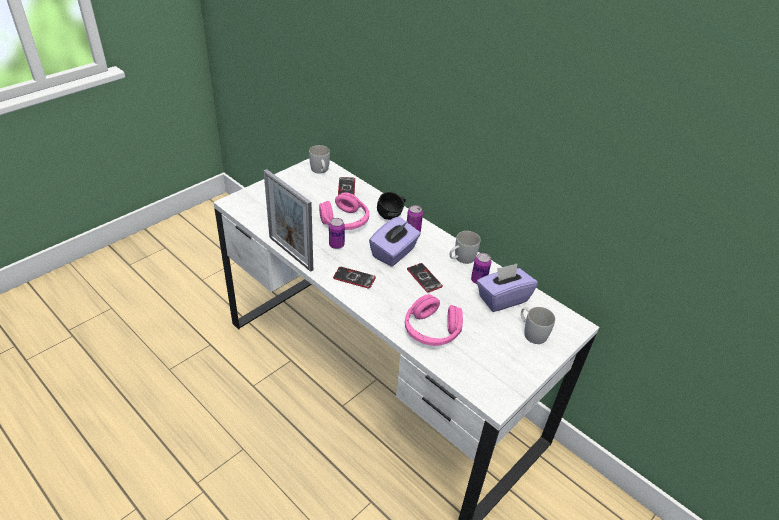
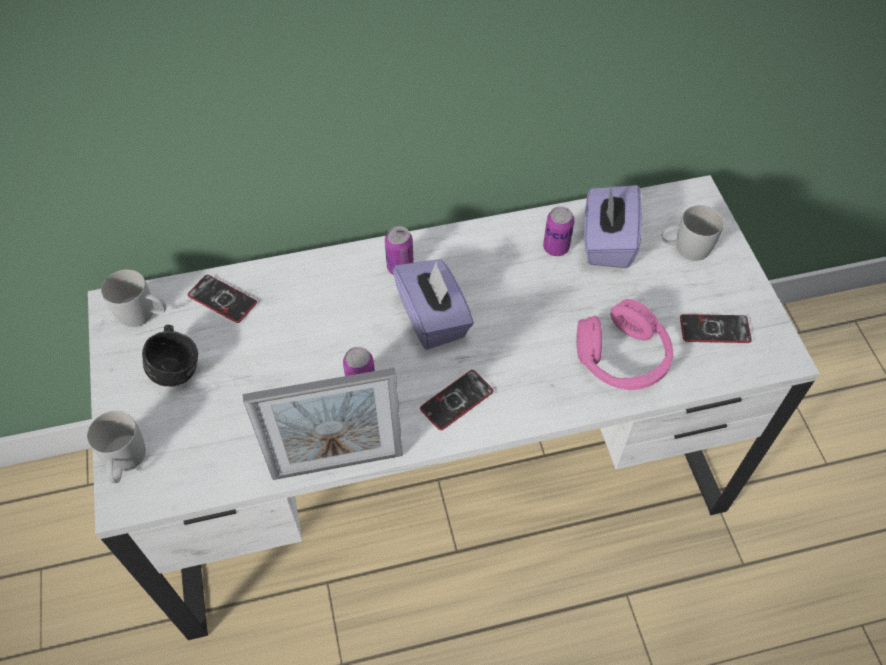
camera: 55 degrees left, 15 degrees up
pink headphones [319,192,369,230] -> none
black mug [377,192,406,220] -> black mug moved to [142,325,198,386]
phone [407,263,443,293] -> phone moved to [680,314,752,343]
white mug [449,231,481,264] -> white mug moved to [87,411,146,483]

